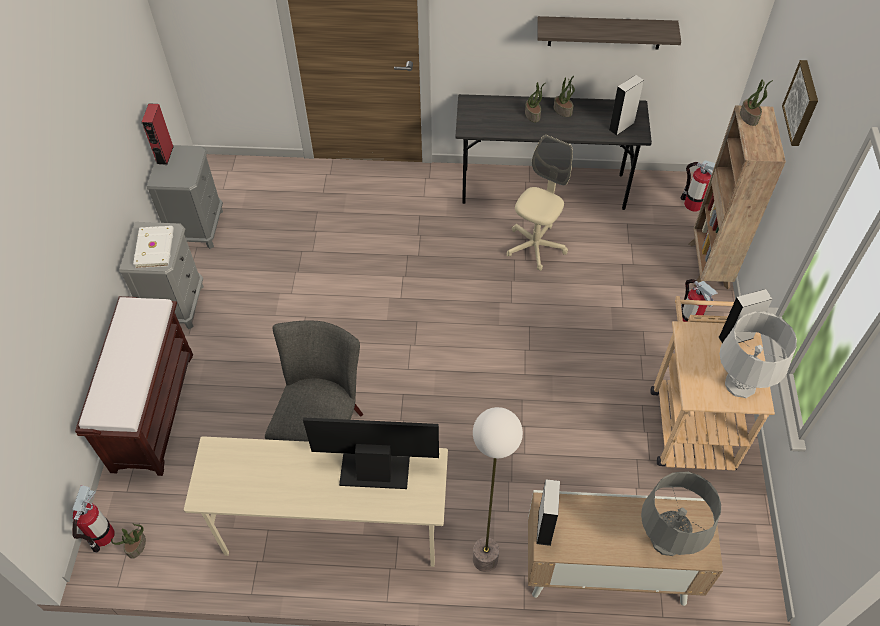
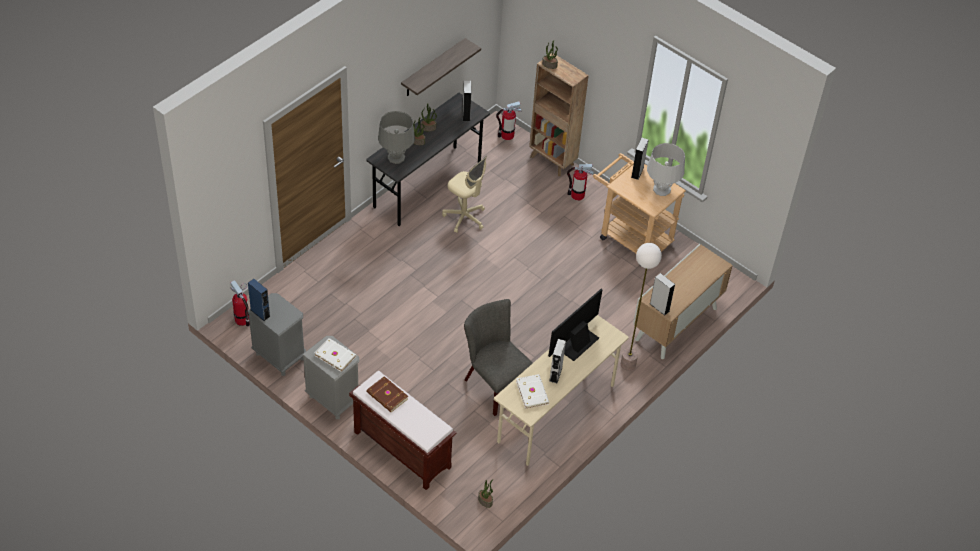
camera: 55 degrees left, 5 degrees down
fire extinguisher [72,485,115,553] -> fire extinguisher moved to [230,280,250,326]
red speaker [142,103,174,165] -> blue speaker [248,279,270,321]
beige office chair [507,135,573,271] -> beige office chair turned 150 degrees clockwise [442,156,487,233]
grey table lamp [641,472,721,556] -> grey table lamp moved to [378,111,415,164]
picture [782,60,818,146] -> none
none -> brown book [366,376,408,412]
none -> white book [516,374,549,409]
none -> grey speaker [549,339,566,383]

